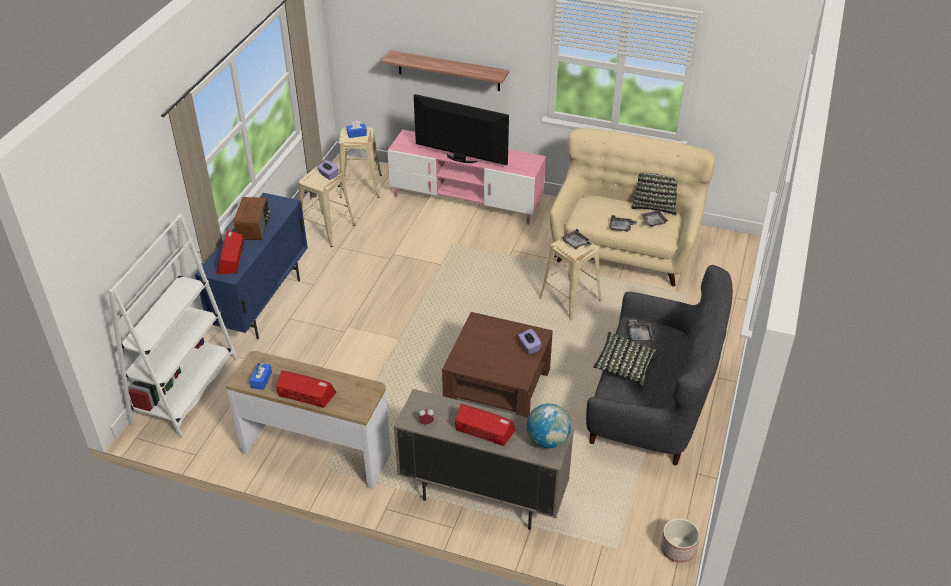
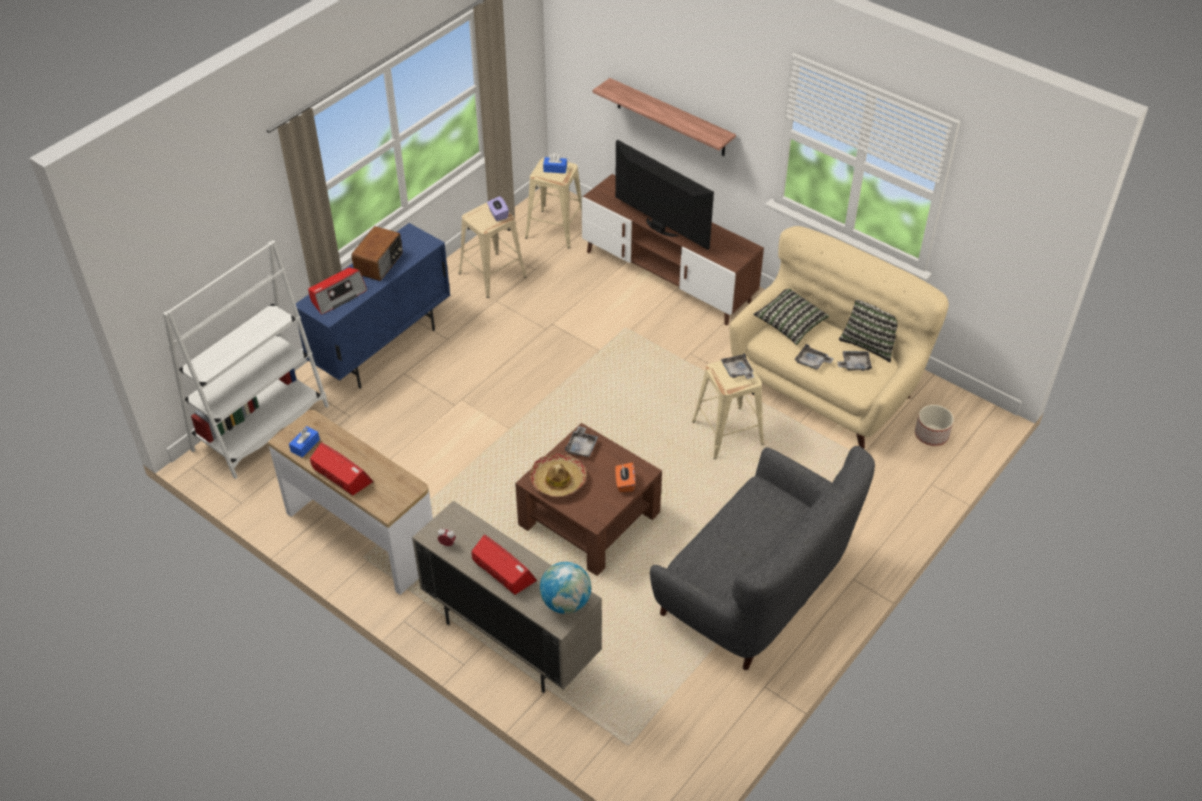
camera: 20 degrees right, 5 degrees up
radio [216,230,244,275] -> radio turned 150 degrees counterclockwise [308,267,367,315]
pink tv stand [387,129,546,225] -> brown tv stand [582,174,764,325]
purple tissue box [518,329,542,354] -> orange tissue box [615,463,635,492]
pillow [593,332,656,386] -> pillow moved to [753,289,829,345]
grey tray [628,320,654,342] -> grey tray moved to [565,426,598,457]
planter [661,518,700,563] -> planter moved to [915,405,954,446]
none -> hat [530,454,587,497]

